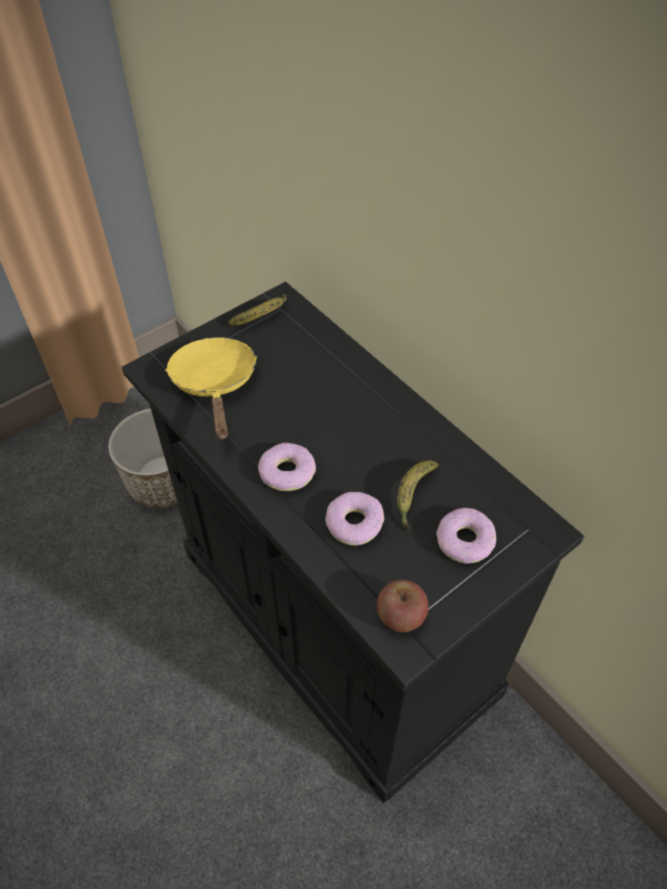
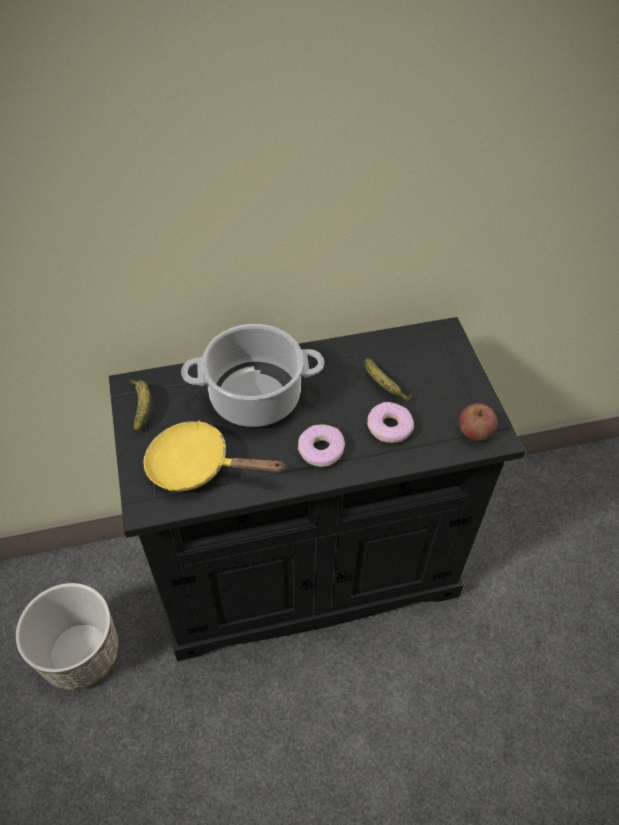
camera: 65 degrees left, 0 degrees up
donut [436,508,496,564] -> none
none -> cooking pot [181,324,324,427]

